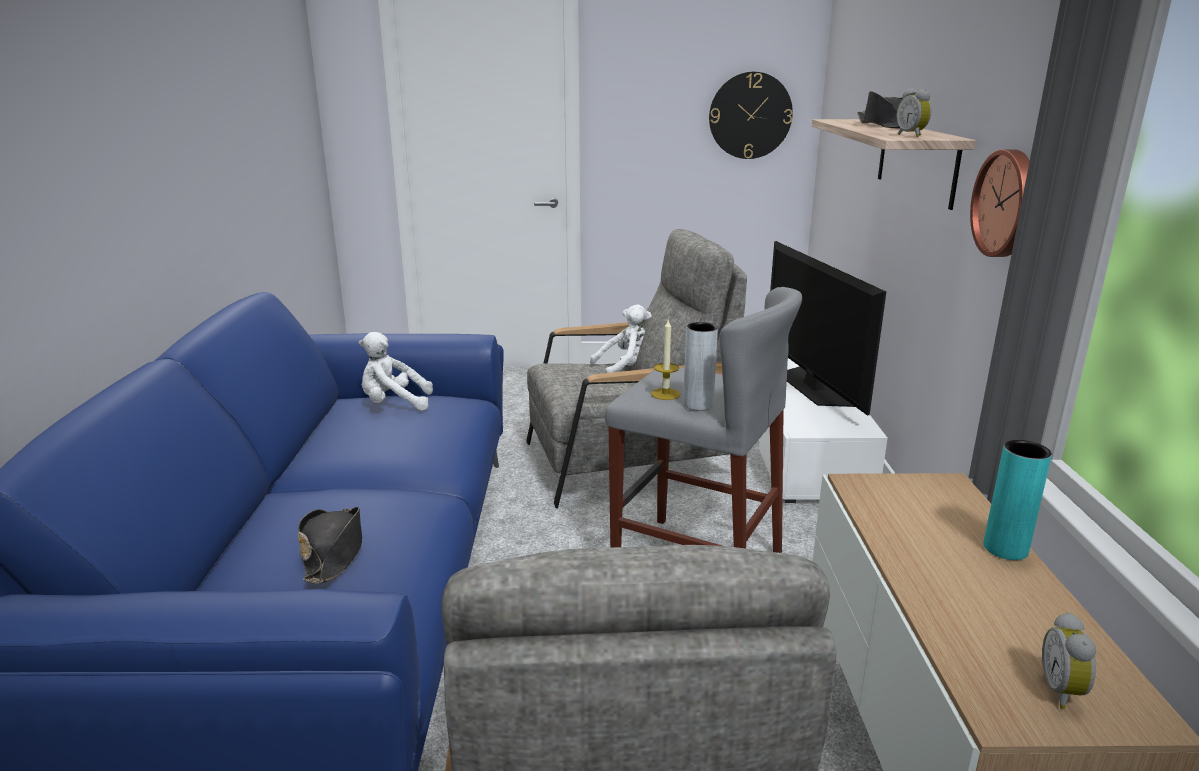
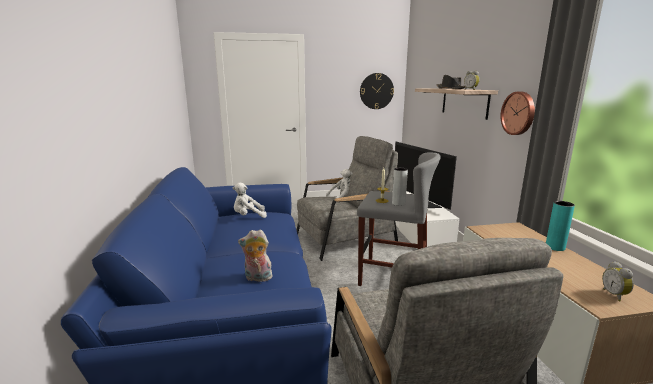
camera: 10 degrees left, 5 degrees down
black hat [298,507,362,583] -> plush toy [238,230,273,282]

